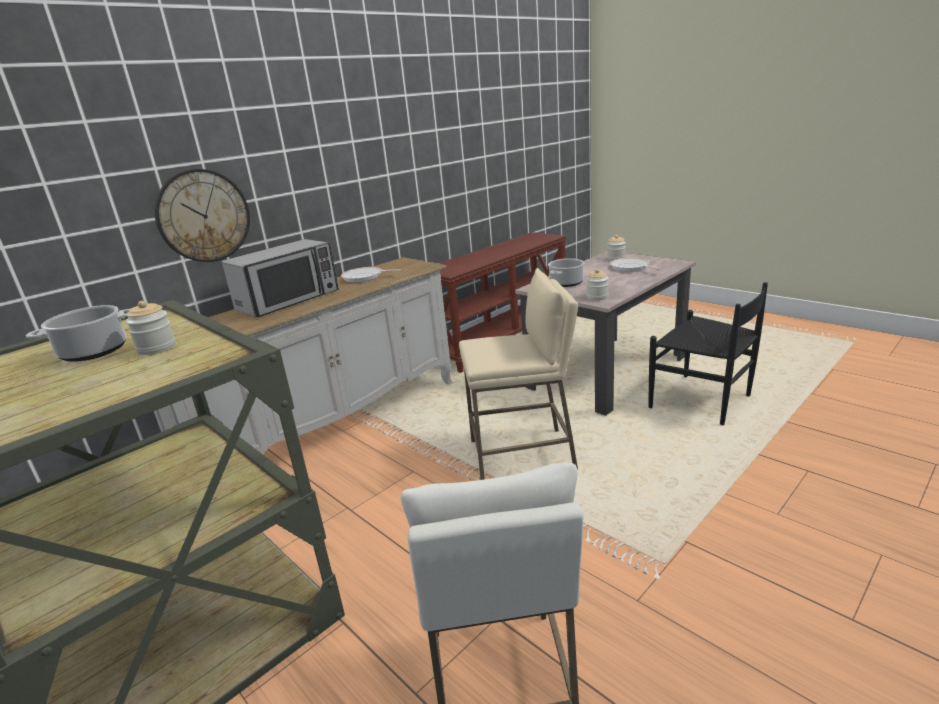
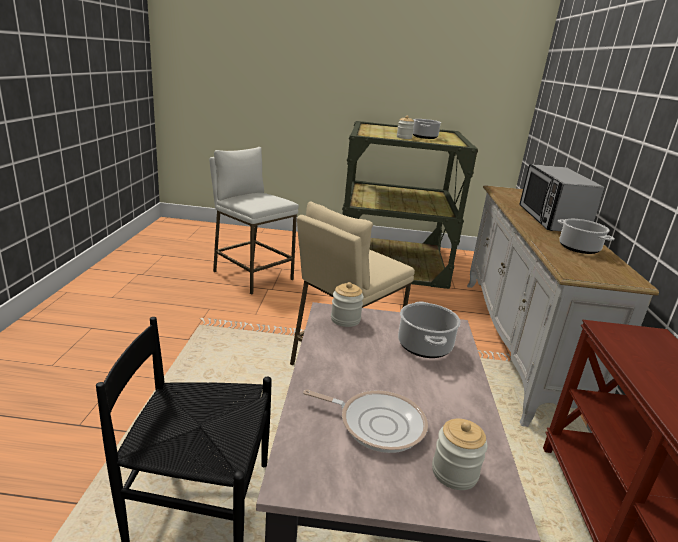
camera: 135 degrees right, 0 degrees up
wall clock [155,169,250,262] -> none
frying pan [341,267,401,282] -> cooking pot [558,219,615,254]

